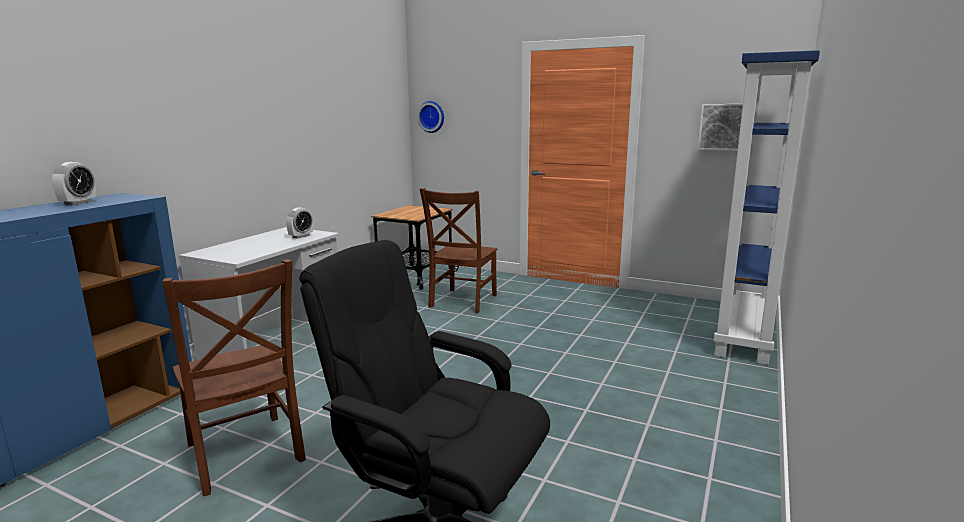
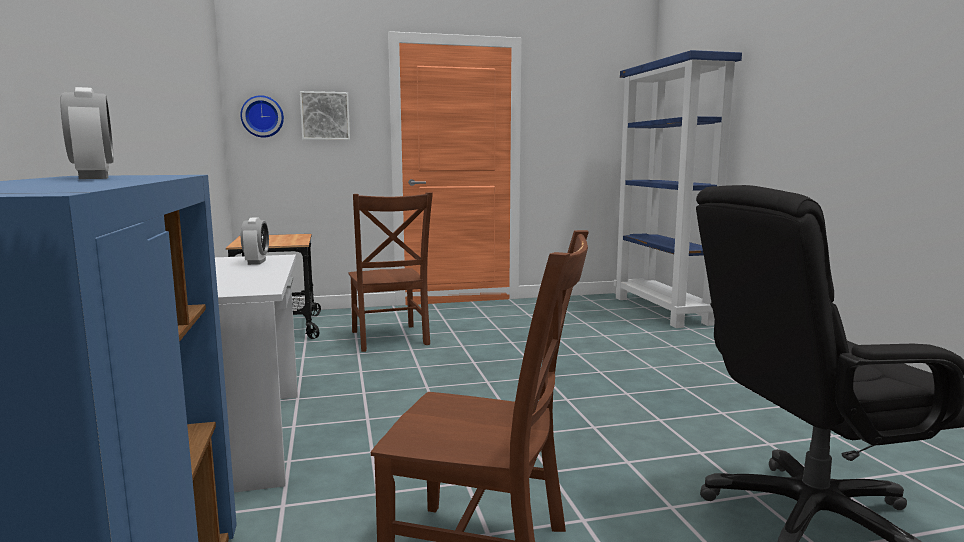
camera: 40 degrees left, 5 degrees down
picture [698,104,743,151] -> picture moved to [300,91,350,140]

